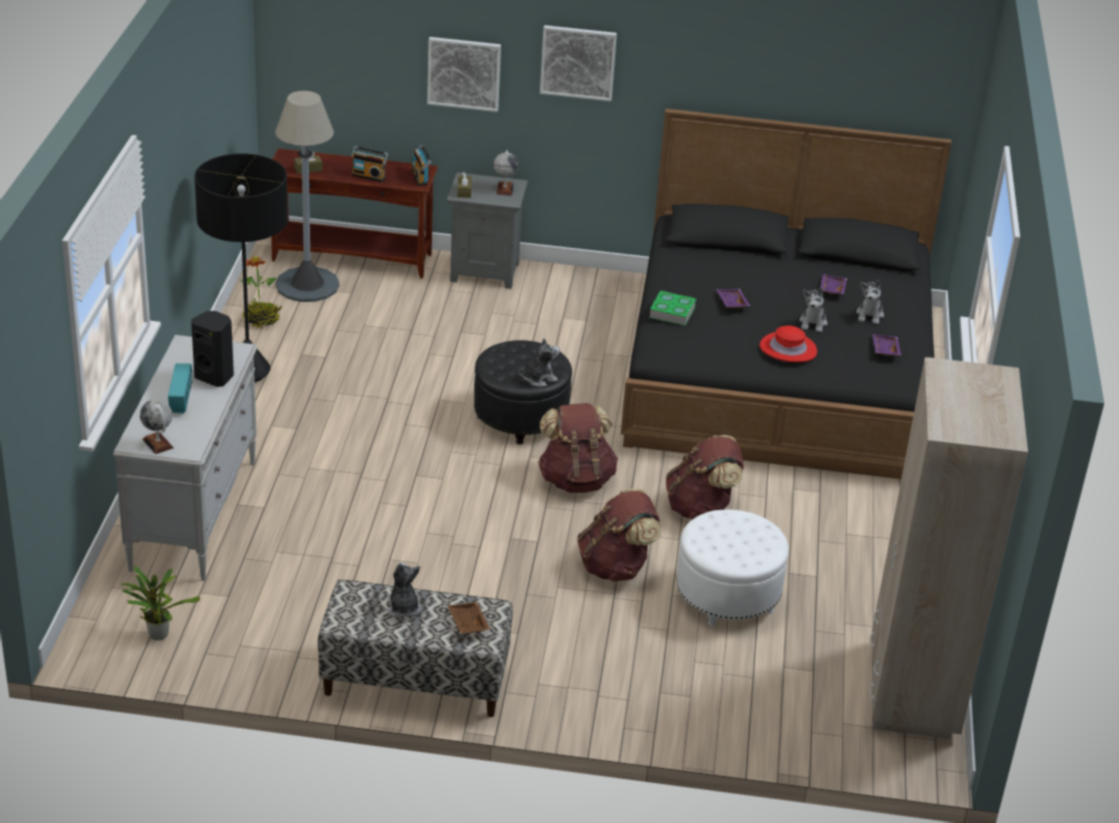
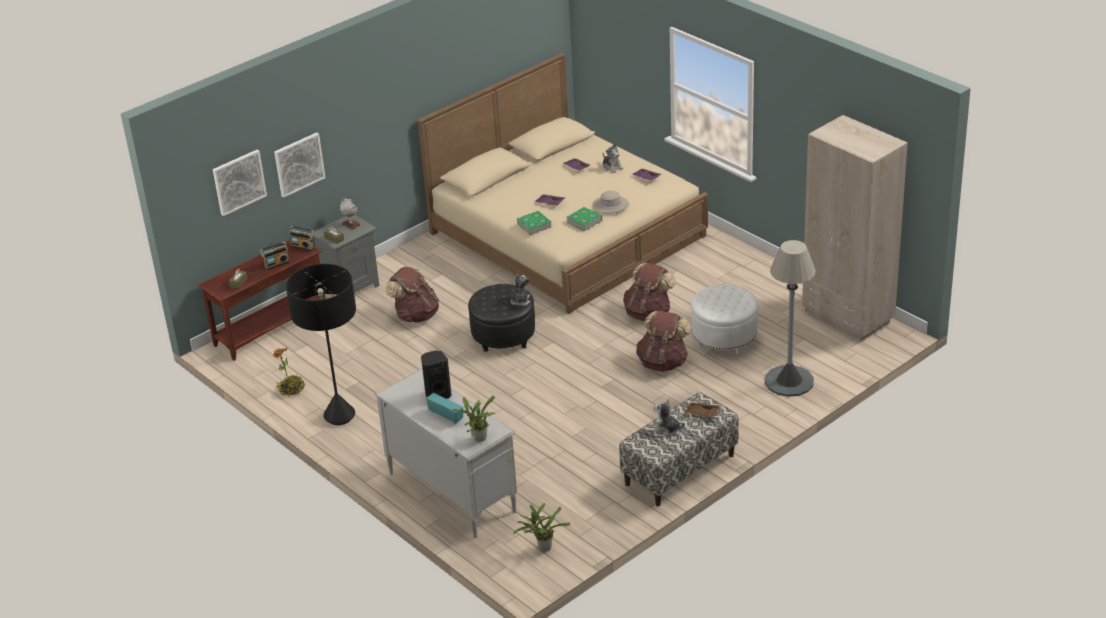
camera: 45 degrees left, 0 degrees up
globe [140,399,174,454] -> potted plant [453,396,495,442]
grey floor lamp [275,91,339,302] -> grey floor lamp moved to [765,240,815,397]
brown backpack [538,403,618,493] -> brown backpack moved to [385,266,439,323]
picture [540,25,617,101] -> picture moved to [213,150,267,216]
black bed [621,109,951,479] -> beige bed [418,53,708,314]
red hat [760,326,817,362] -> beige hat [592,191,629,214]
plush toy [799,287,827,332] -> none
none -> book [567,207,602,231]

